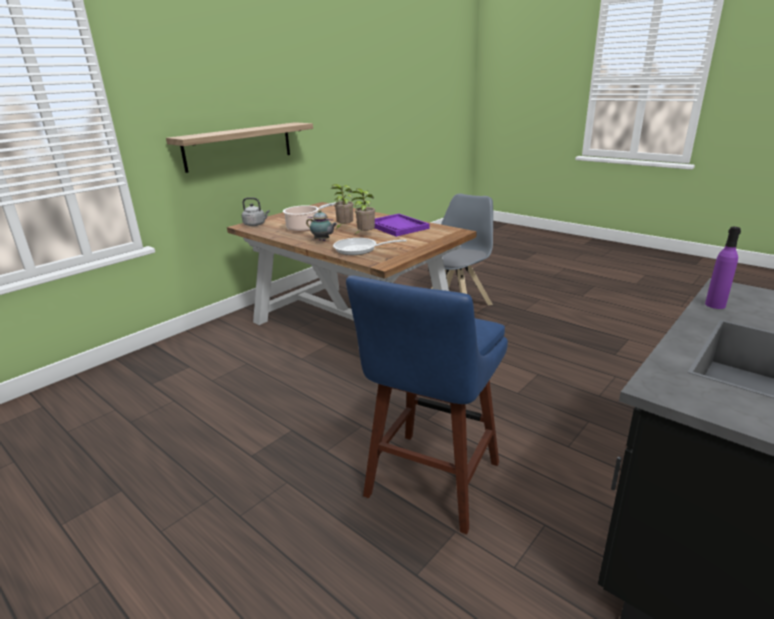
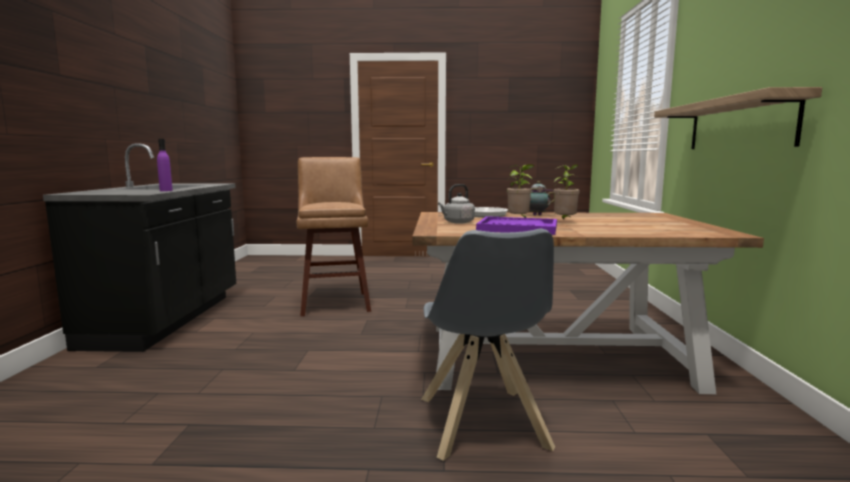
camera: 140 degrees right, 15 degrees down
grey kettle [242,197,270,226] -> grey kettle moved to [438,184,475,224]
cooking pot [283,202,336,232] -> none
blue stool [346,275,508,534] -> brown stool [297,157,371,316]

